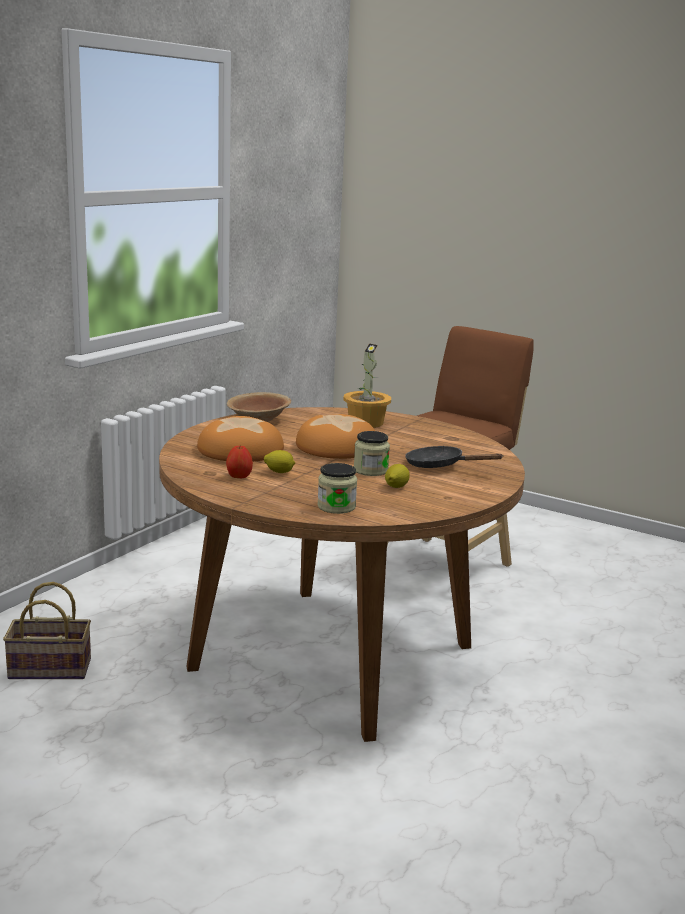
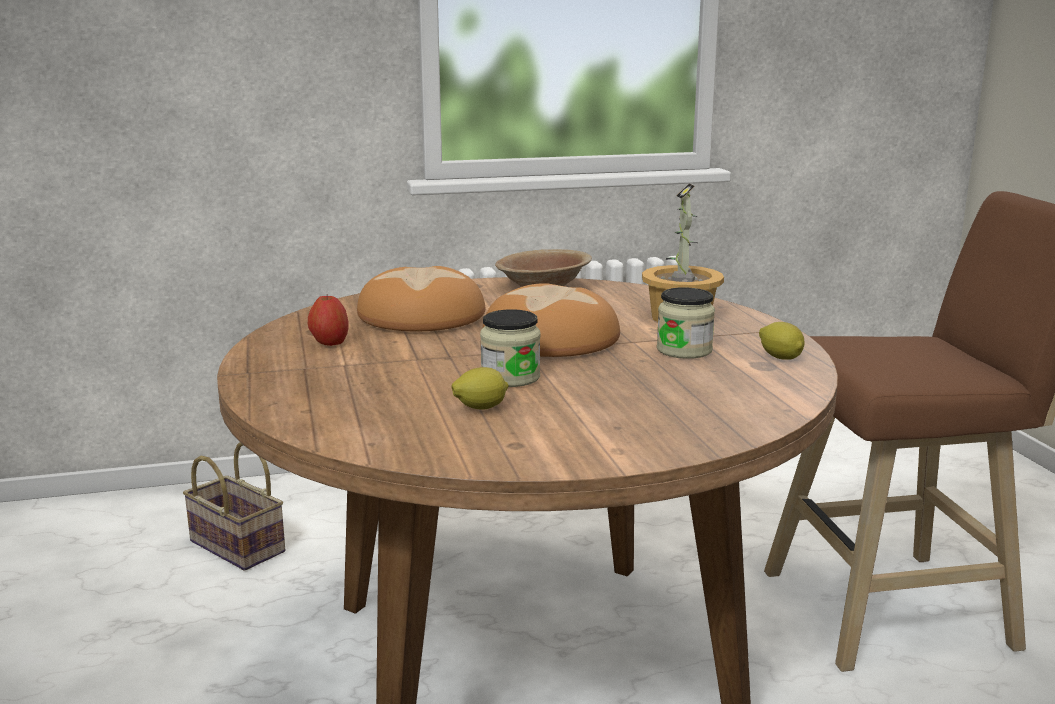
camera: 45 degrees right, 0 degrees up
lemon [264,450,295,473] -> lemon moved to [759,322,805,360]
jar [317,463,357,514] -> jar moved to [657,287,715,359]
black frying pan [405,446,504,468] -> none

